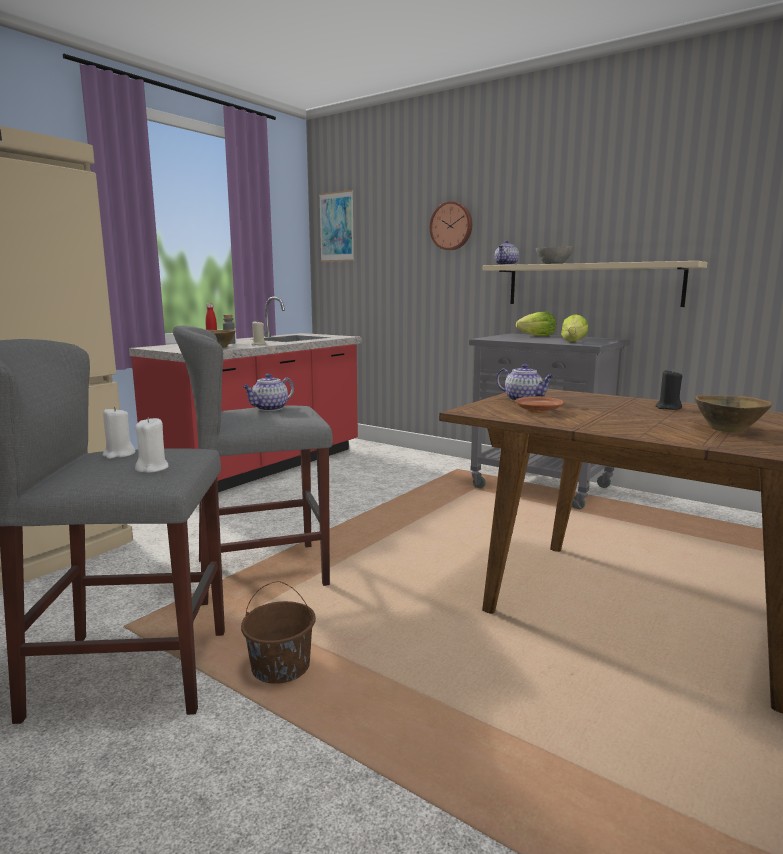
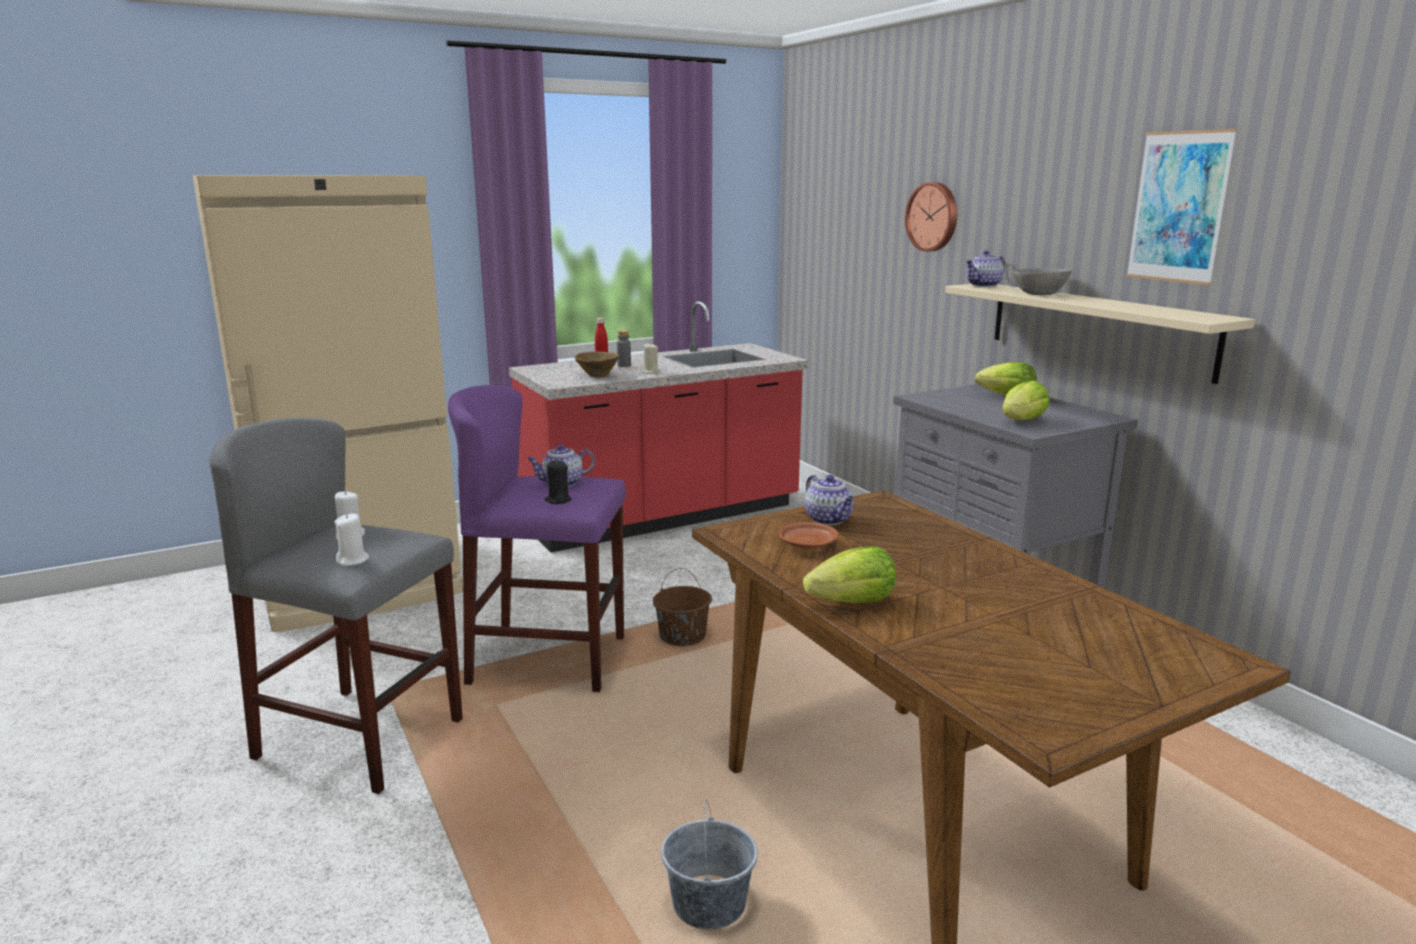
camera: 25 degrees right, 5 degrees up
grey stool [173,325,333,606] -> purple stool [448,385,626,692]
brown bucket [241,581,316,684] -> brown bucket moved to [653,568,712,646]
picture [319,190,354,262] -> picture moved to [1126,129,1237,285]
black candle [656,369,682,410] -> black candle moved to [544,460,572,504]
brown bowl [695,395,772,433] -> none
none -> grey bucket [661,800,758,929]
none -> lettuce [803,546,896,603]

